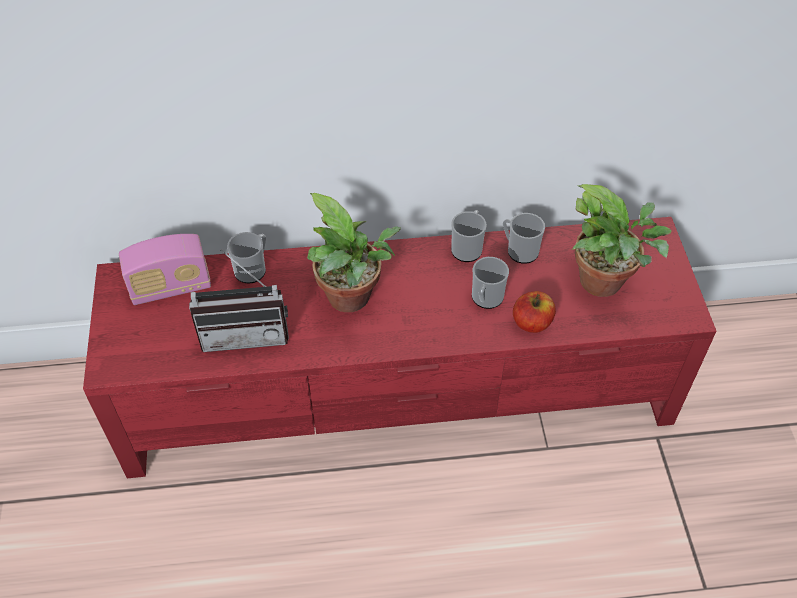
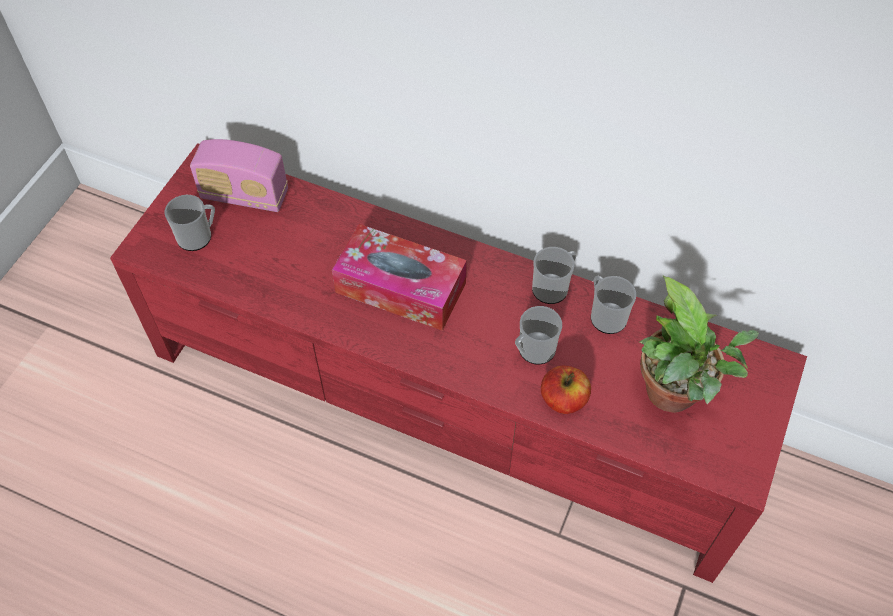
camera: 30 degrees right, 5 degrees up
radio [189,249,289,352] -> none
mug [227,232,266,284] -> mug moved to [165,195,215,251]
potted plant [307,193,401,312] -> tissue box [332,224,467,331]

